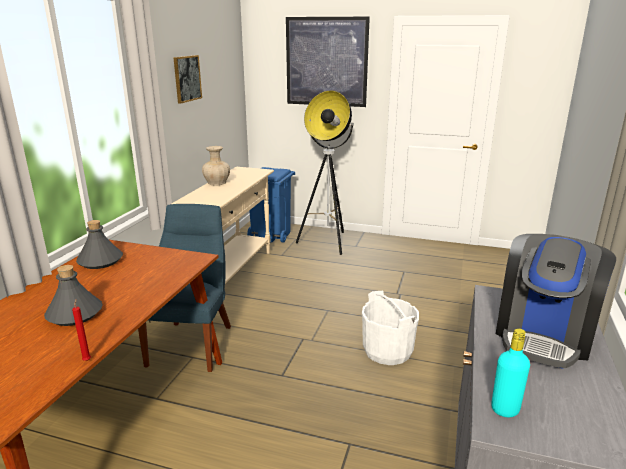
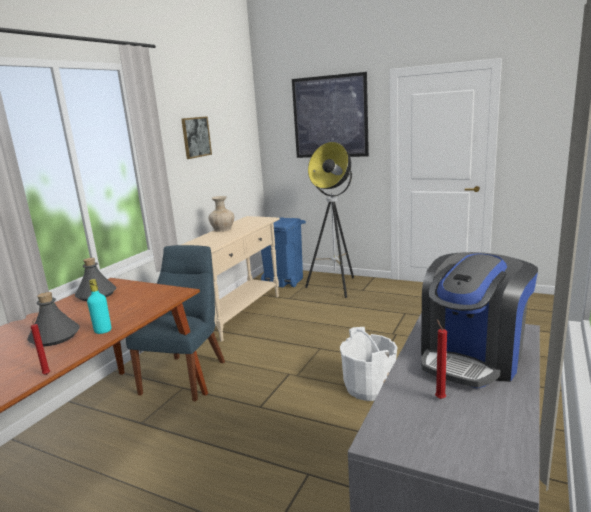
camera: 10 degrees right, 5 degrees down
turquoise bottle [491,329,530,417] -> turquoise bottle moved to [87,279,111,334]
none -> red candle [435,319,447,399]

